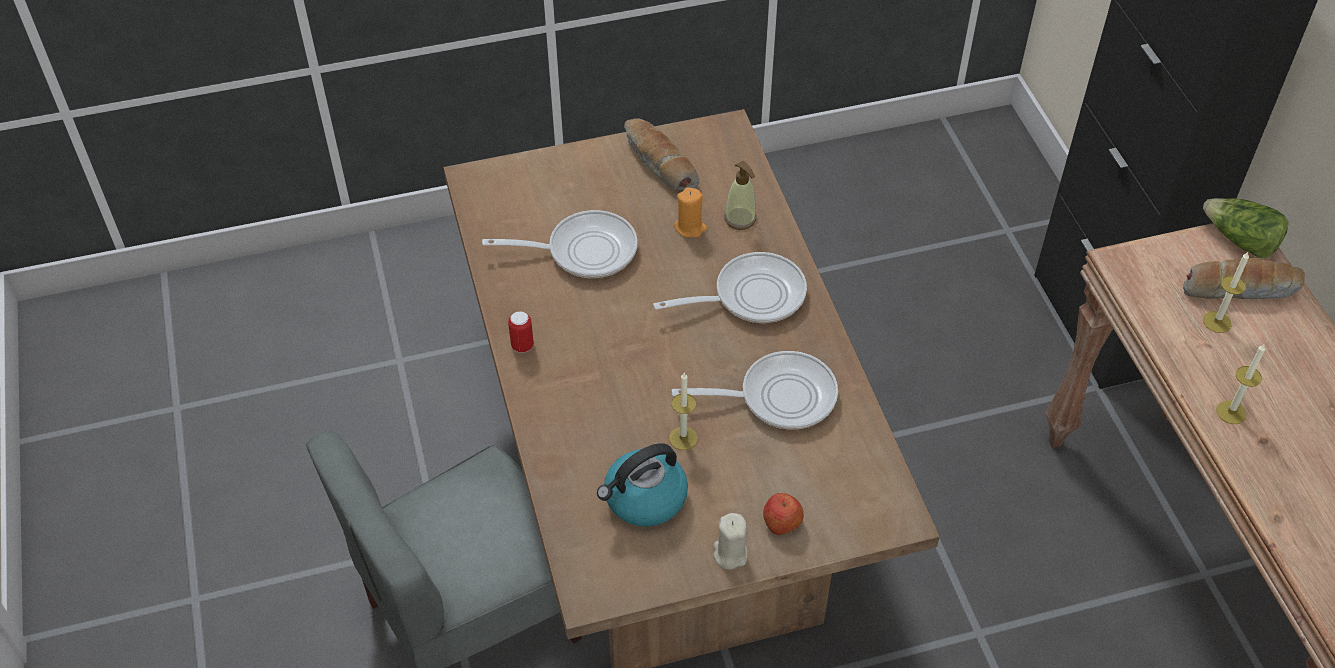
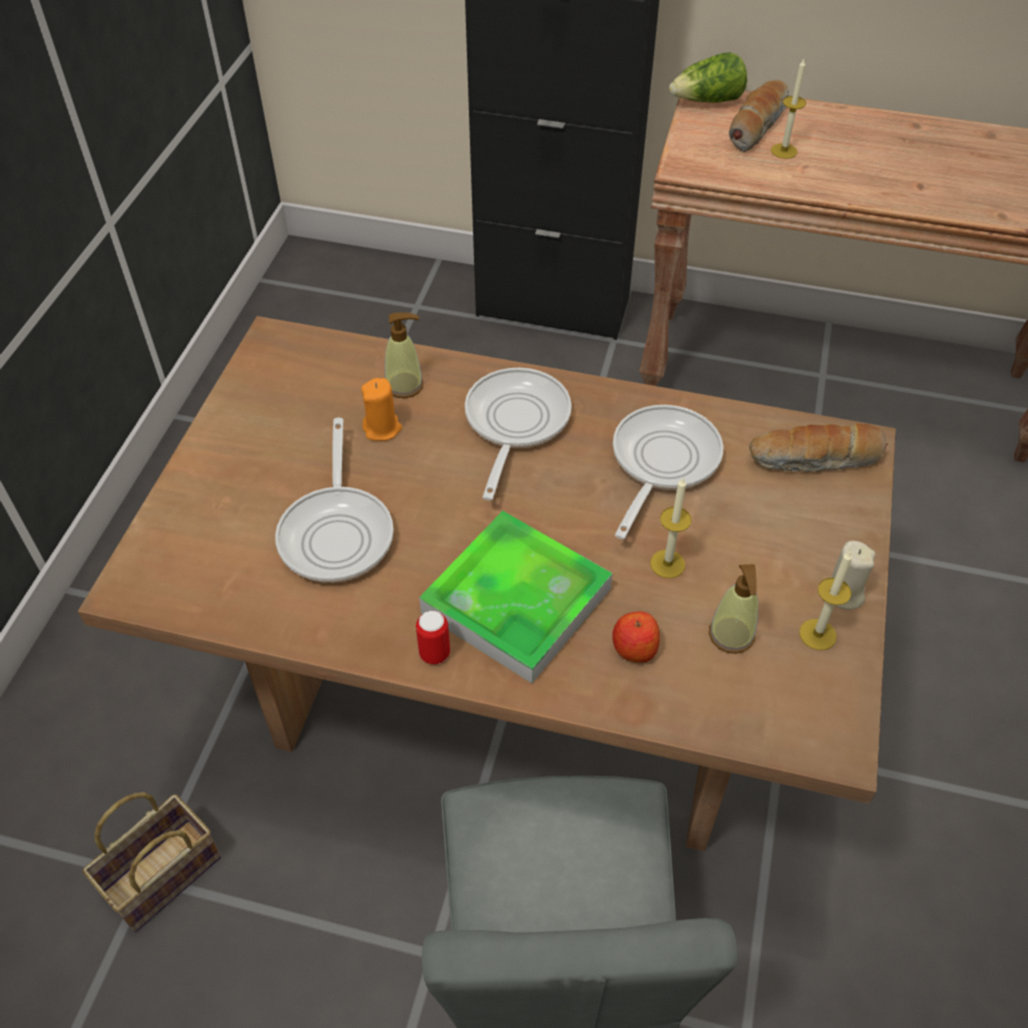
camera: 60 degrees left, 0 degrees up
frying pan [482,210,638,278] -> frying pan turned 150 degrees clockwise [275,418,394,583]
kettle [597,443,688,527] -> soap dispenser [709,564,758,654]
bread [624,118,699,191] -> bread moved to [749,423,888,472]
apple [763,493,804,535] -> apple moved to [612,611,660,663]
candle [1216,343,1265,424] -> candle moved to [799,550,852,650]
none -> basket [83,792,221,932]
none -> tray [419,511,613,683]

